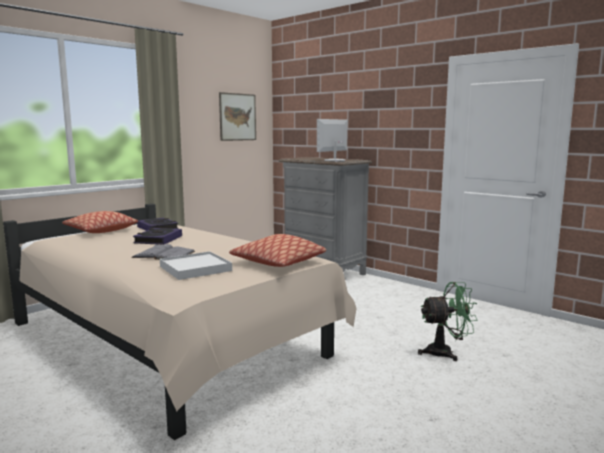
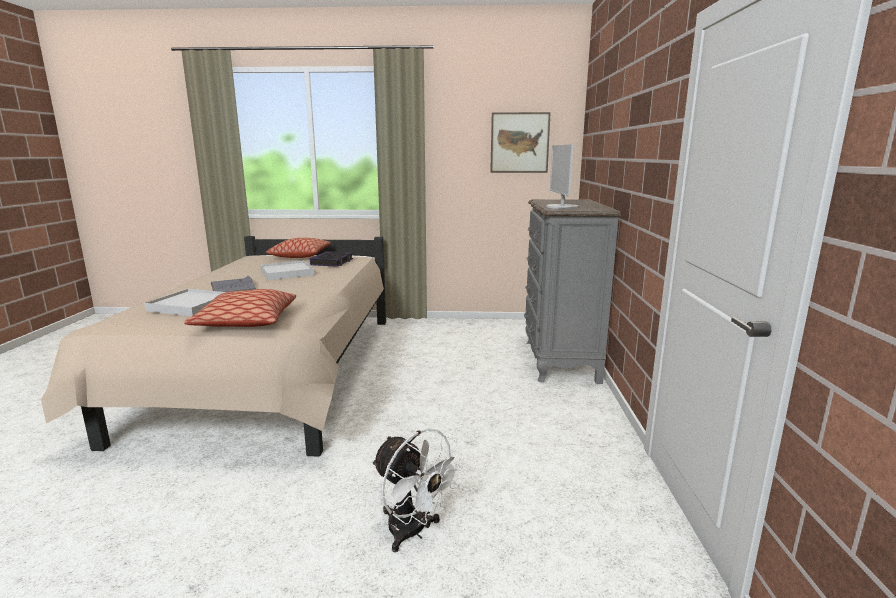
camera: 50 degrees right, 5 degrees up
book [133,228,182,245] -> white tray [260,260,314,280]
monitor [317,119,348,161] -> monitor turned 90 degrees counterclockwise [546,144,579,209]
green fan [418,282,478,361] -> white fan [372,428,464,552]

